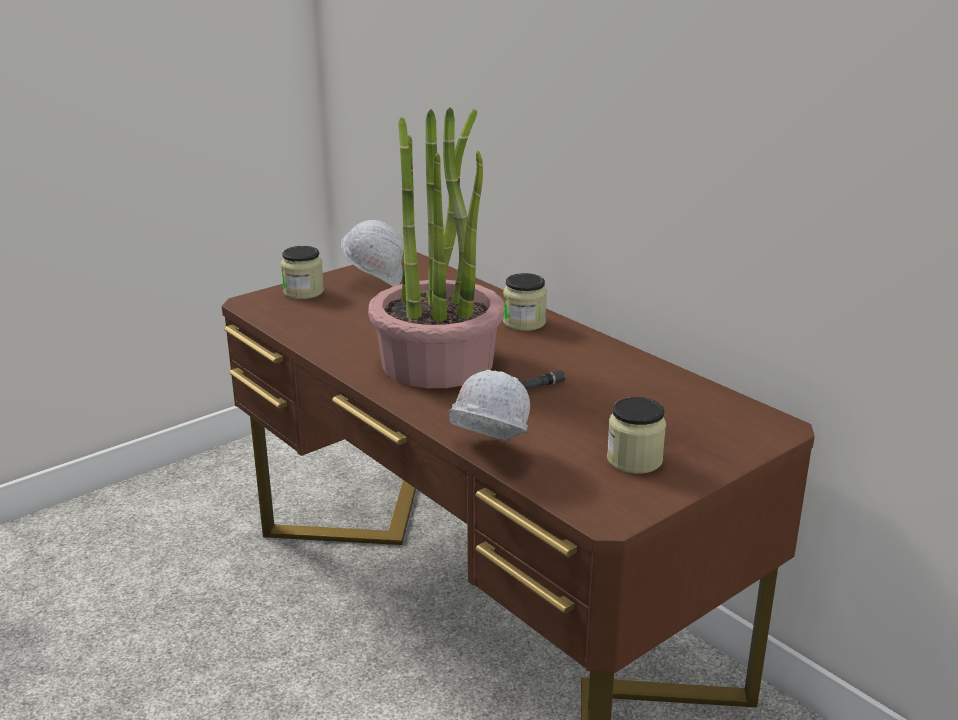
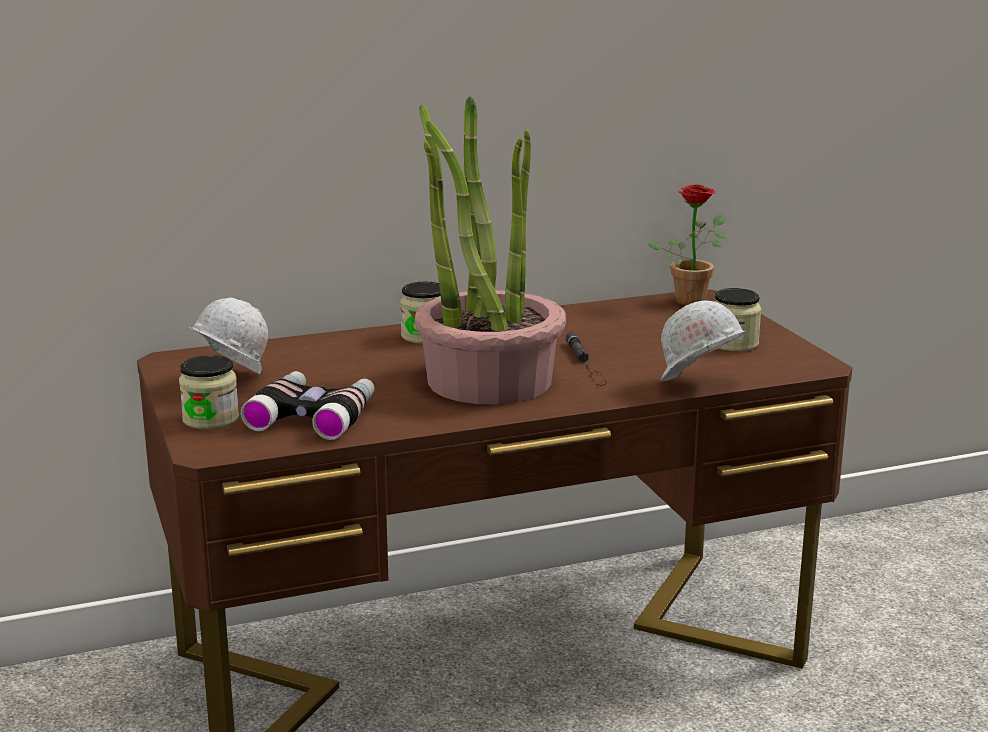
camera: 70 degrees left, 5 degrees down
none -> binoculars [241,371,375,440]
none -> potted plant [647,184,726,305]

